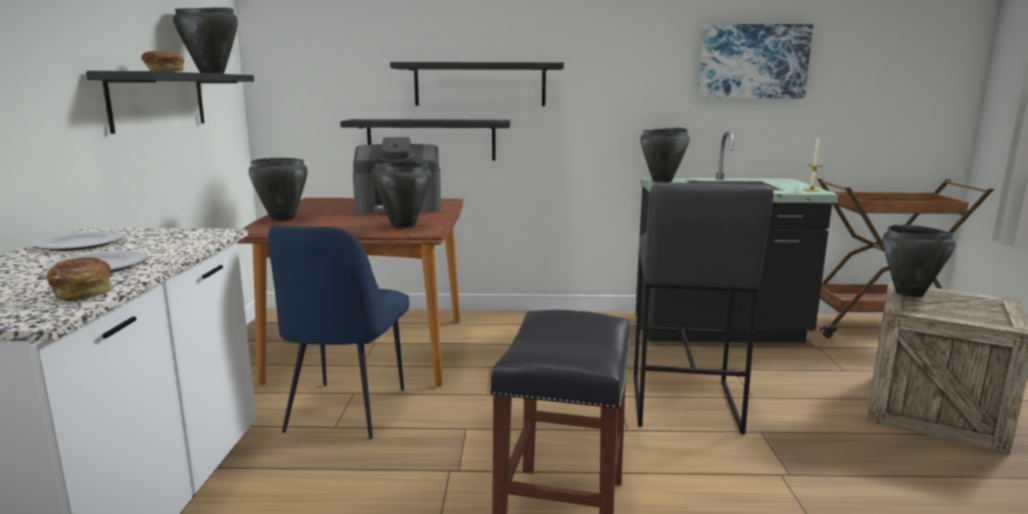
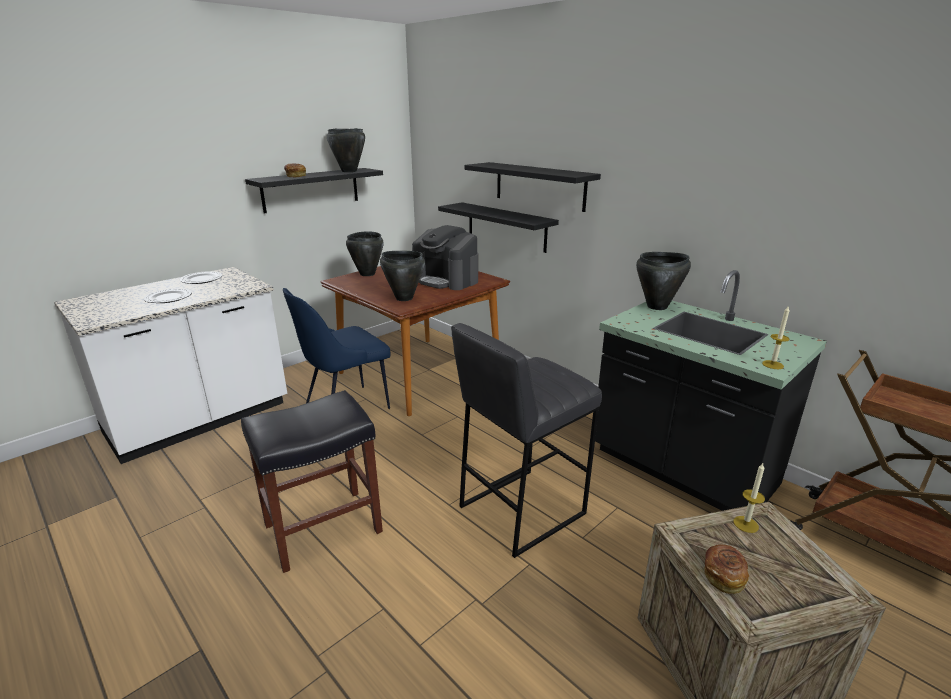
camera: 45 degrees right, 10 degrees up
bread [47,257,114,301] -> bread moved to [704,544,749,594]
picture [698,24,813,98] -> none
black cooking pot [882,224,956,297] -> candle [733,463,765,533]

